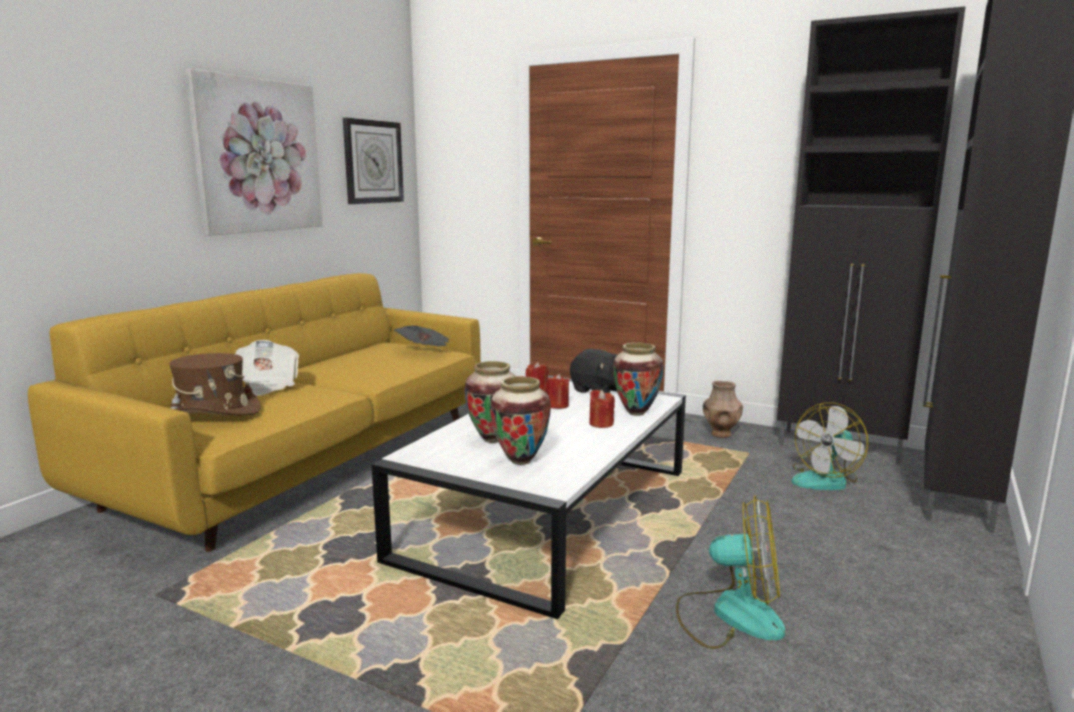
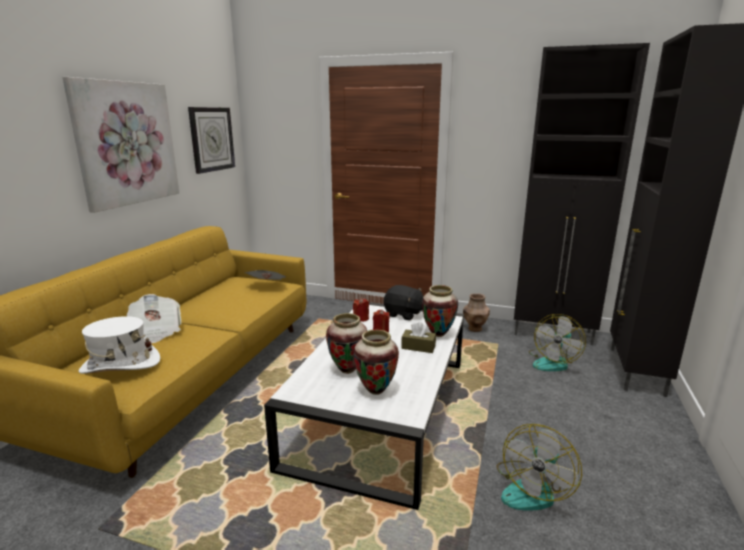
camera: 10 degrees left, 5 degrees up
brown hat [169,353,261,416] -> white hat [78,316,160,374]
red candle [589,390,615,428] -> brown tissue box [401,322,436,353]
fan [676,495,785,649] -> fan turned 120 degrees clockwise [497,424,582,511]

